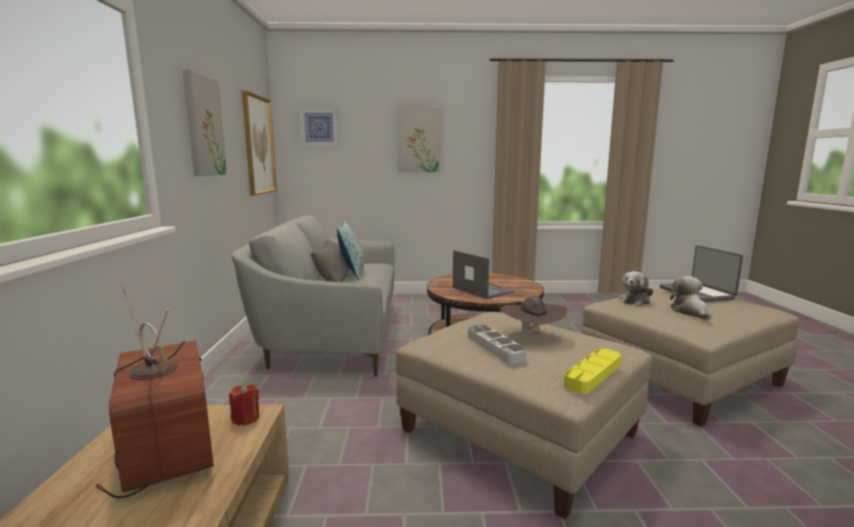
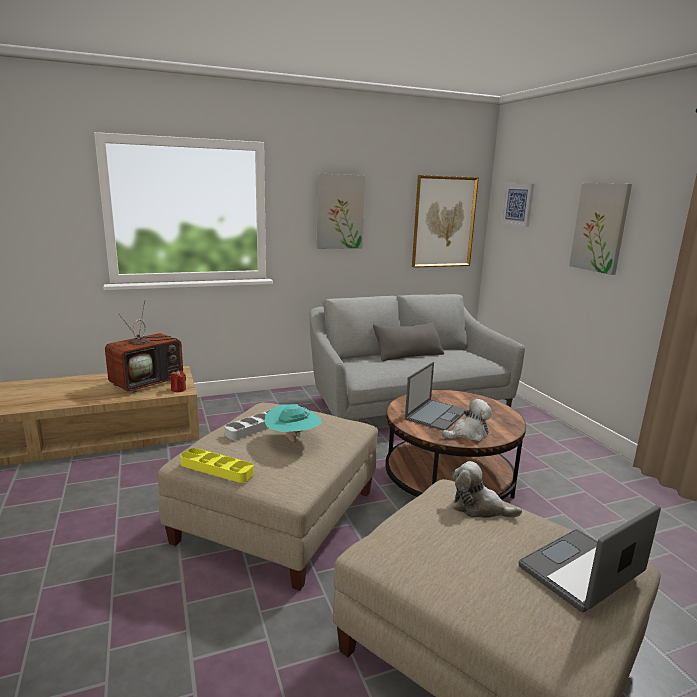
camera: 70 degrees right, 5 degrees up
pillow [337,220,365,280] -> none
brown hat [500,296,567,334] -> turquoise hat [265,404,322,442]
plush toy [670,276,711,320] -> plush toy moved to [442,399,492,441]

